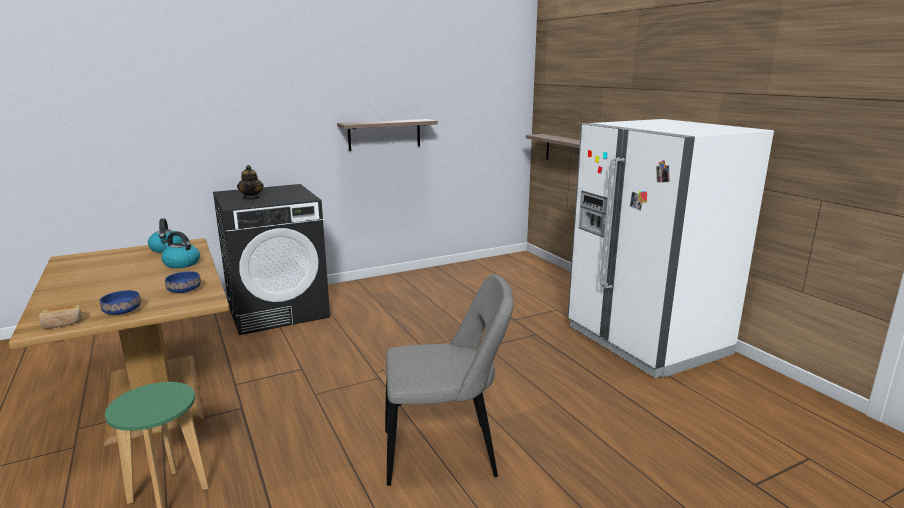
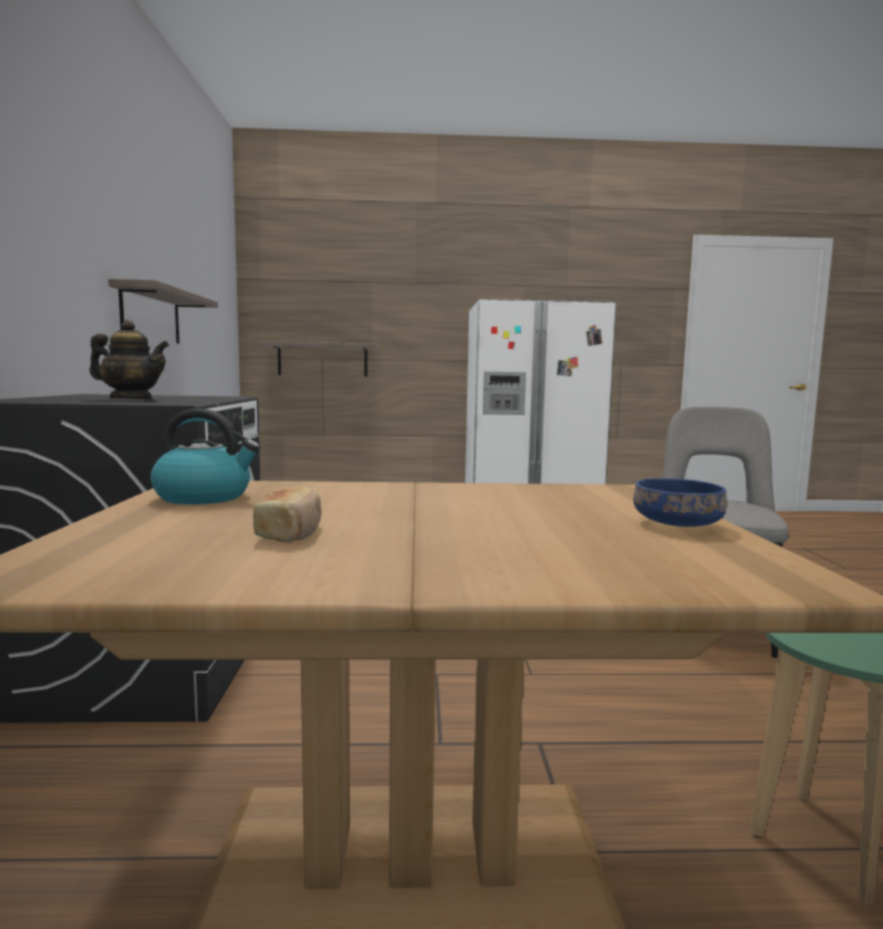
camera: 65 degrees left, 10 degrees down
bread [39,305,83,329] -> bread moved to [253,486,321,543]
kettle [161,231,200,268] -> none
blue bowl [165,271,201,293] -> none

